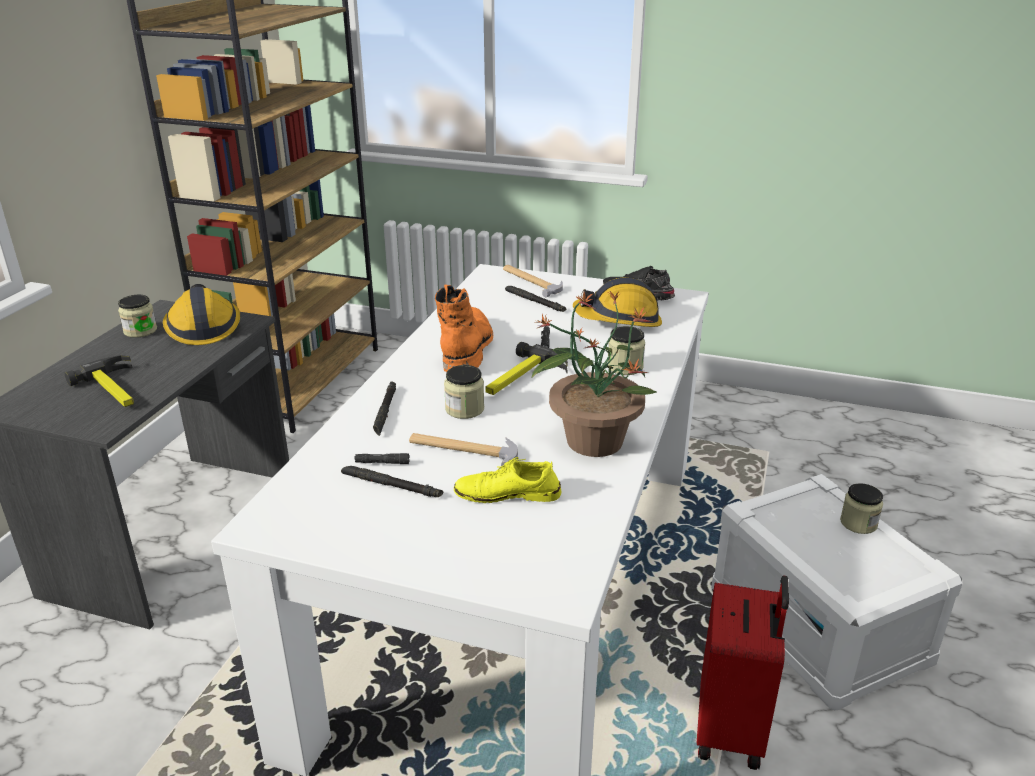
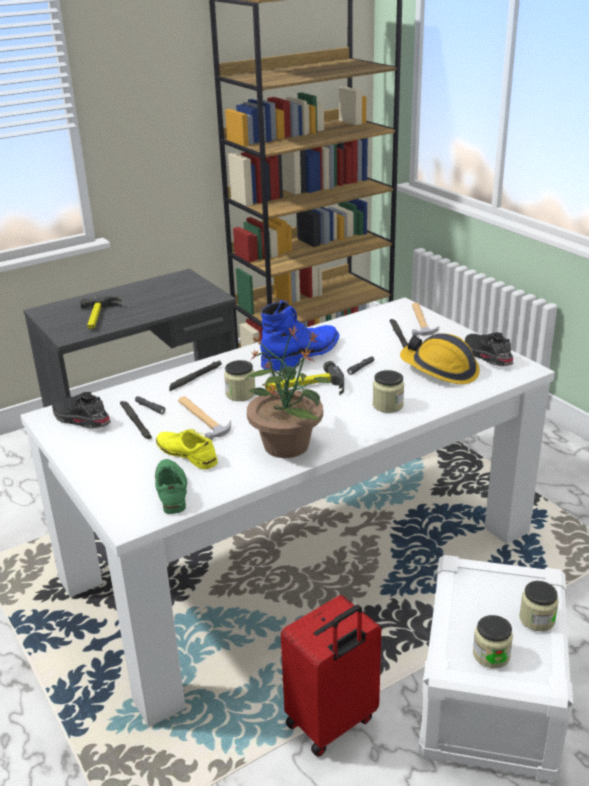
camera: 40 degrees right, 0 degrees up
jar [118,295,157,338] -> jar moved to [473,615,513,668]
hard hat [163,284,240,345] -> none
orange boot [435,284,494,372] -> blue boot [260,300,339,371]
none -> black shoe [52,392,111,429]
none -> green shoe [155,459,187,514]

